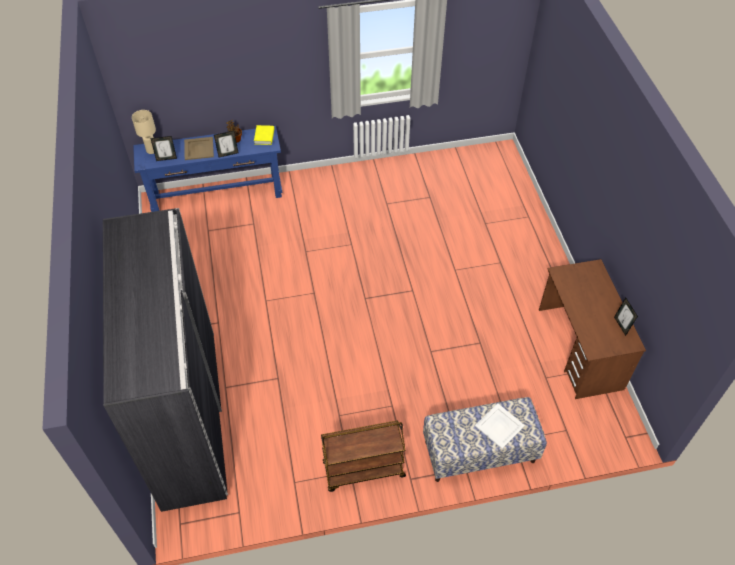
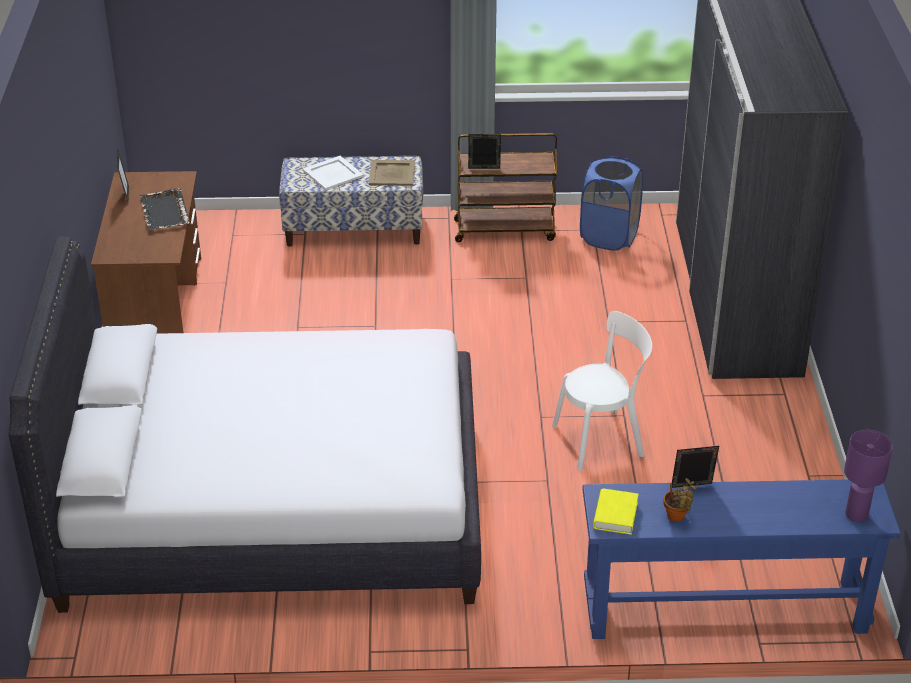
camera: 170 degrees left, 15 degrees down
beige table lamp [132,110,156,154] -> purple table lamp [844,430,893,522]
picture frame [150,136,177,161] -> picture frame moved to [468,134,501,169]
beige tray [184,137,214,160] -> beige tray moved to [369,160,415,186]
none -> white bed [8,237,481,613]
none -> black tray [139,188,190,230]
none -> white chair [552,311,652,471]
none -> blue laundry basket [580,156,643,251]

